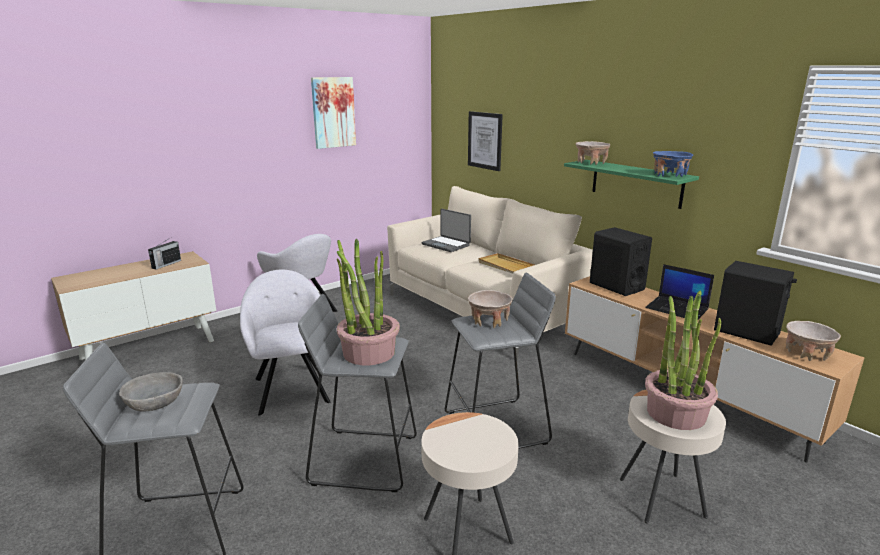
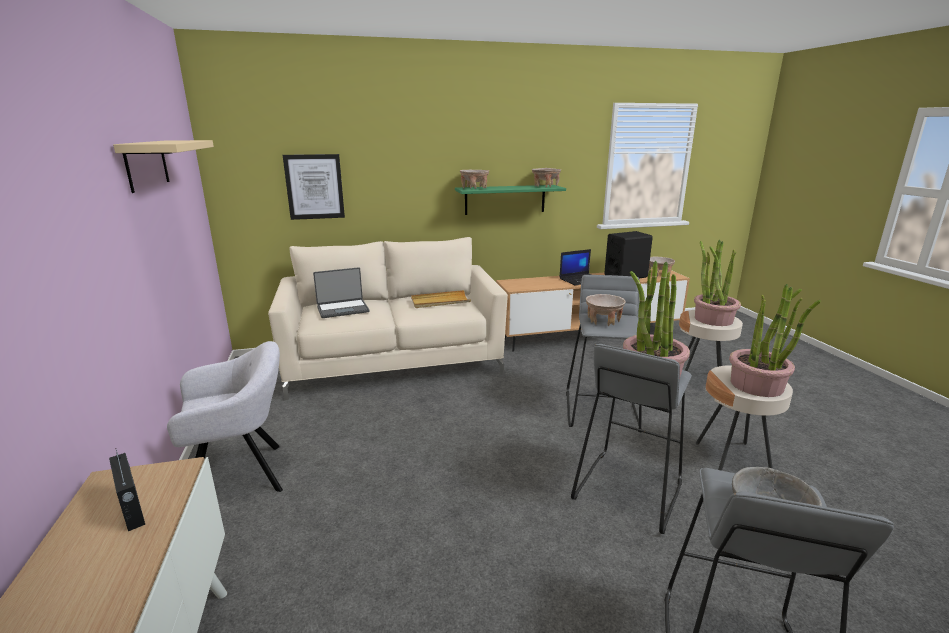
camera: 65 degrees left, 0 degrees up
grey armchair [240,270,331,416] -> none
picture [311,77,356,149] -> beige shelf [113,140,214,193]
black speaker [590,227,652,296] -> none
blue bowl [653,151,693,177] -> beige bowl [532,168,561,188]
none -> potted plant [729,284,821,397]

